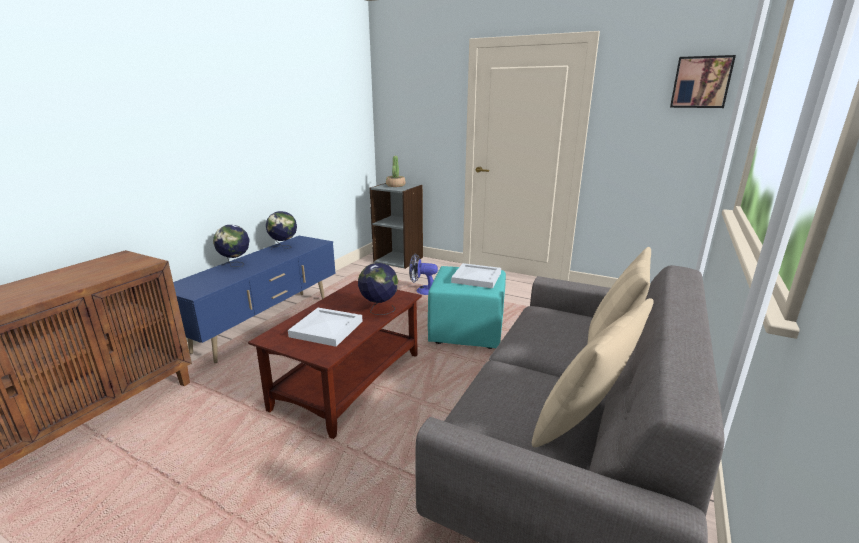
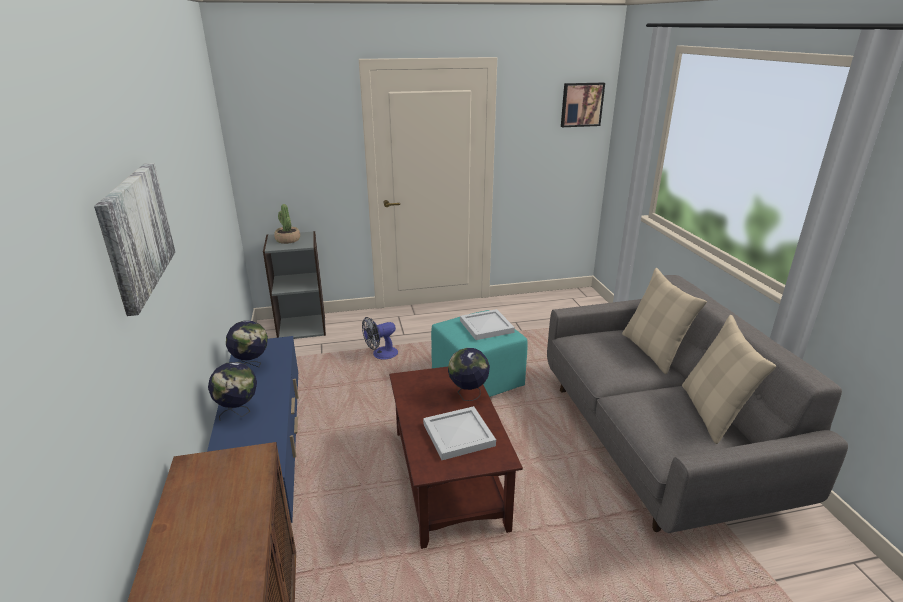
camera: 40 degrees left, 5 degrees up
none -> picture [94,163,176,316]

